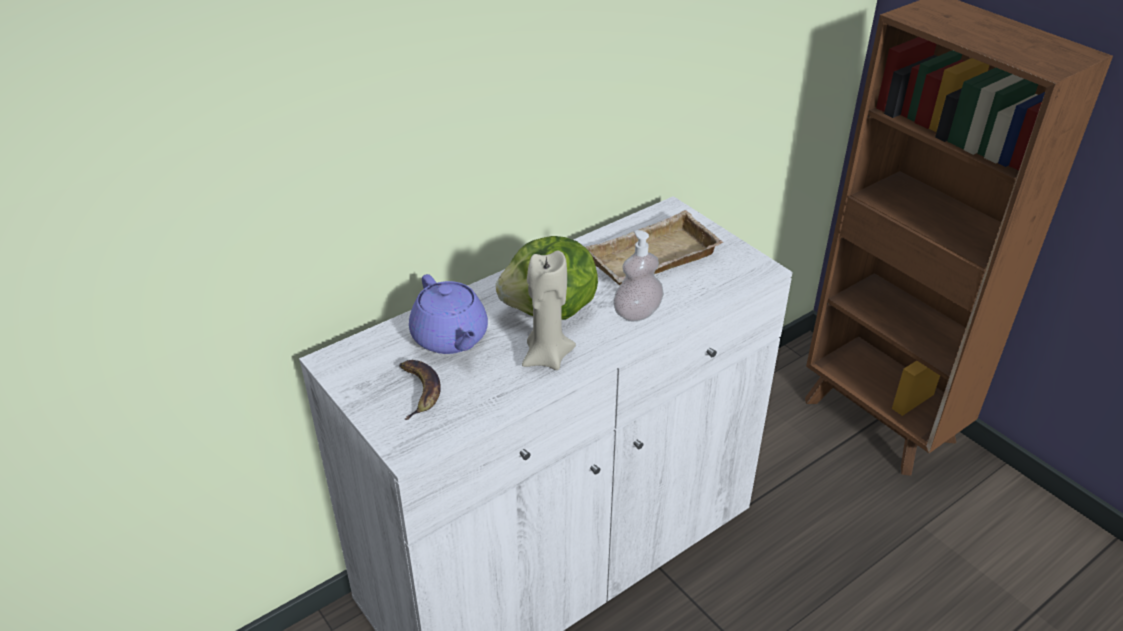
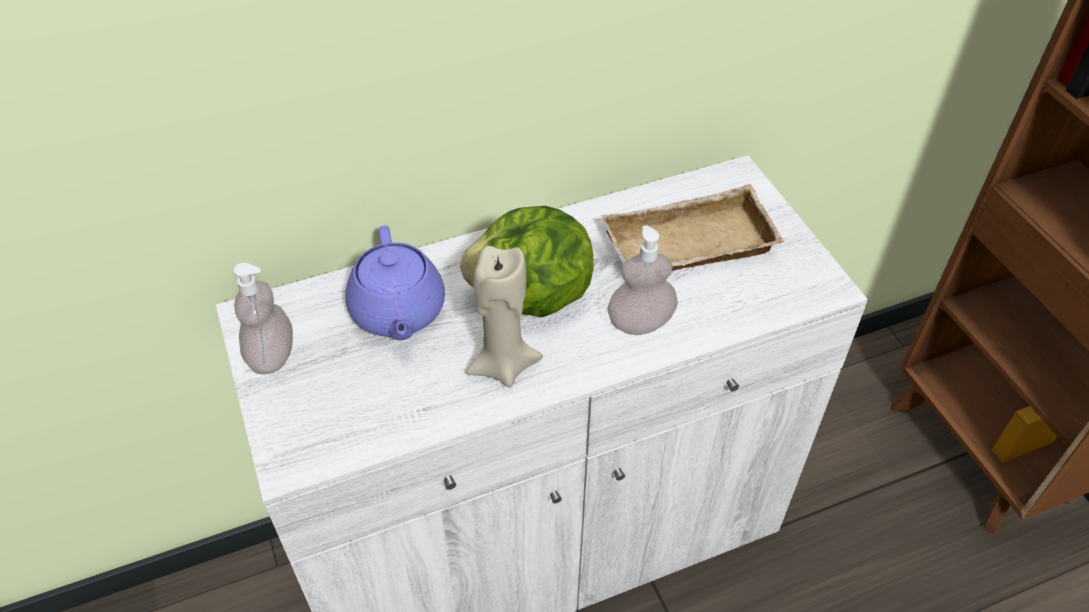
camera: 15 degrees right, 10 degrees up
banana [399,360,441,420] -> none
none -> soap dispenser [233,263,293,375]

